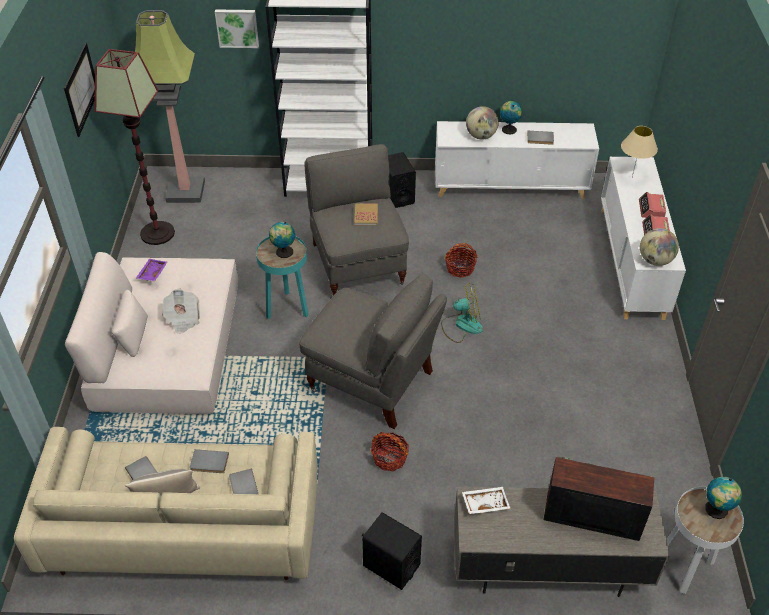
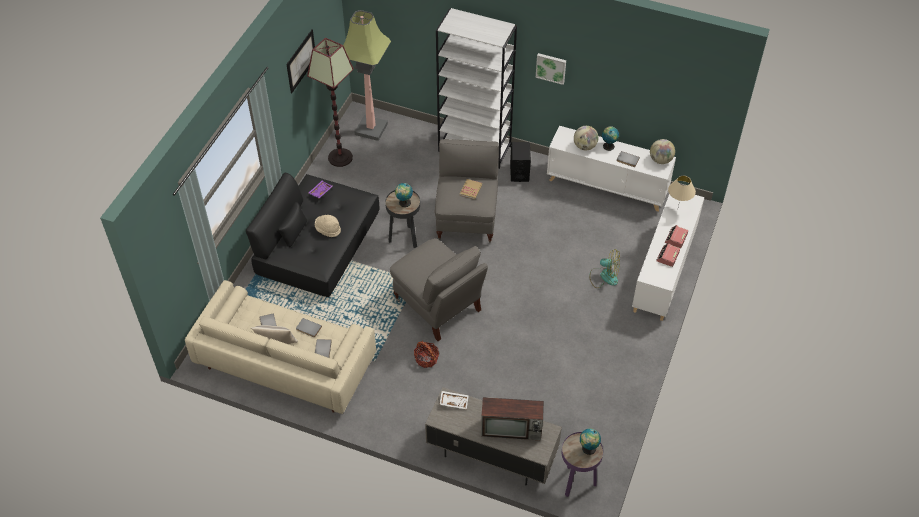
camera: 20 degrees right, 5 degrees up
beige sofa [65,252,238,414] -> black sofa [246,173,379,297]
newspaper [162,289,200,334] -> beige hat [315,215,341,237]
picture [215,10,259,48] -> picture moved to [536,53,566,85]
turquoise side table [256,236,309,319] -> black side table [385,190,420,248]
black speaker [362,512,422,590] -> none
fan [441,283,483,343] -> fan moved to [590,249,620,288]
basket [445,243,477,278] -> none
television [543,457,654,541] -> television turned 150 degrees clockwise [481,397,544,440]
globe [640,228,679,266] -> globe moved to [650,139,675,164]
white side table [666,487,744,594] -> purple side table [562,432,603,497]

